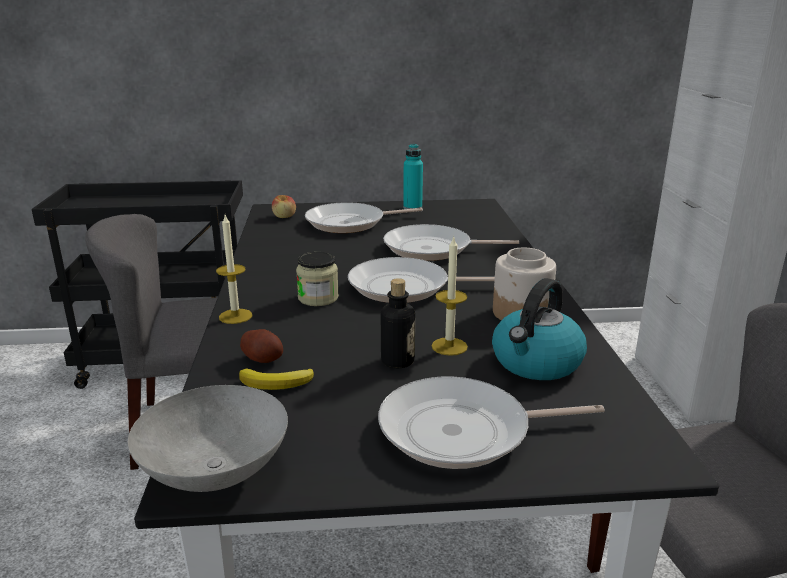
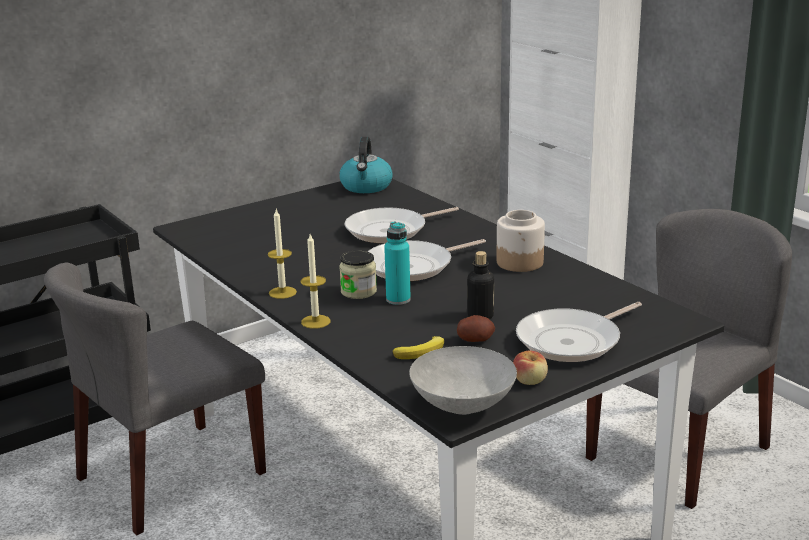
camera: 30 degrees left, 0 degrees up
potato [240,329,283,363] -> potato moved to [457,315,495,342]
apple [272,195,296,218] -> apple moved to [513,351,548,385]
frying pan [305,202,423,233] -> none
turquoise bottle [403,144,423,209] -> turquoise bottle moved to [384,221,411,305]
candle [431,236,468,356] -> candle moved to [268,209,297,299]
kettle [492,278,587,380] -> kettle moved to [339,137,393,193]

